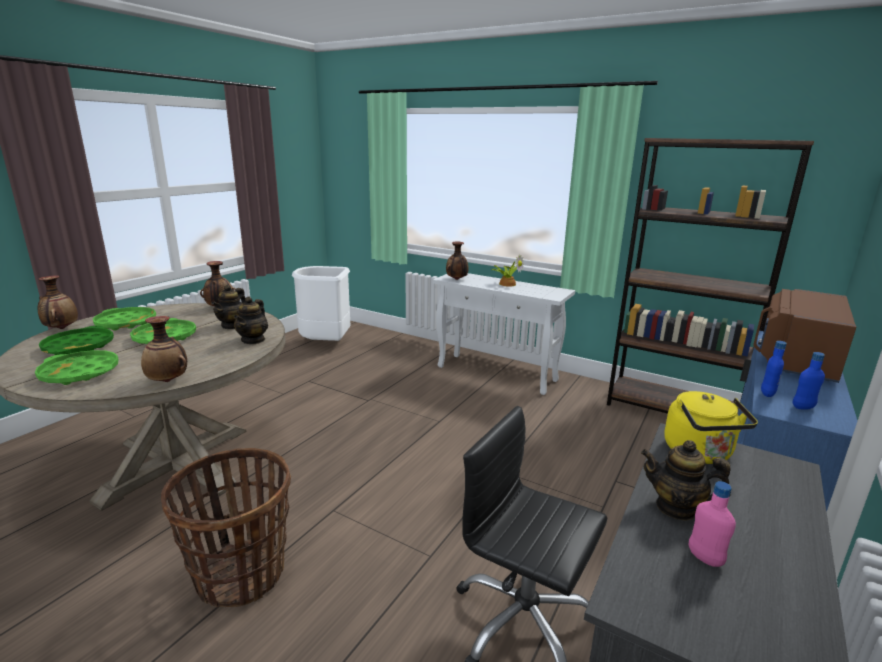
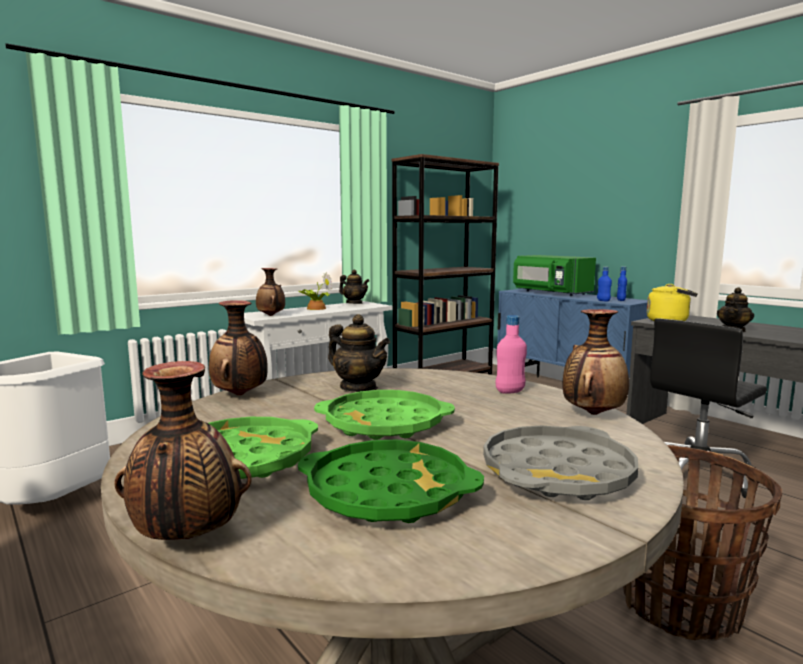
camera: 70 degrees left, 10 degrees down
green tray [35,350,119,385] -> grey tray [483,426,638,500]
teapot [234,296,268,344] -> teapot moved to [339,270,369,304]
pink bottle [688,481,736,567] -> pink bottle moved to [495,315,527,394]
brown microwave [753,289,856,383] -> green microwave [513,255,596,296]

